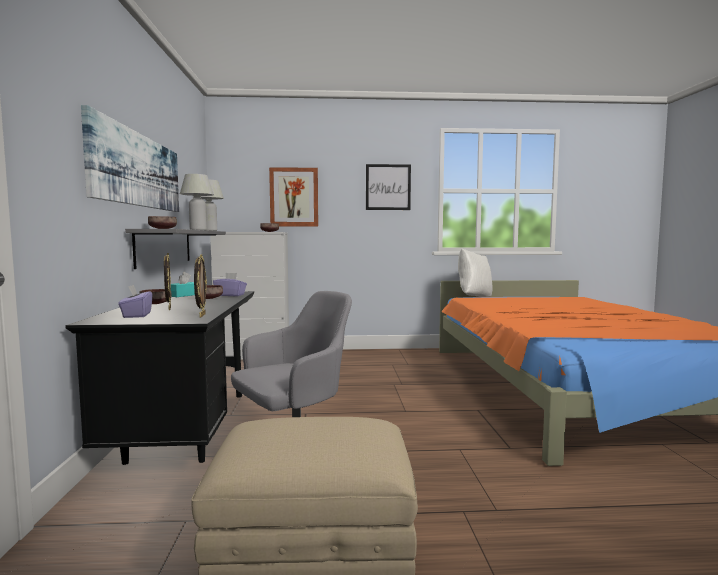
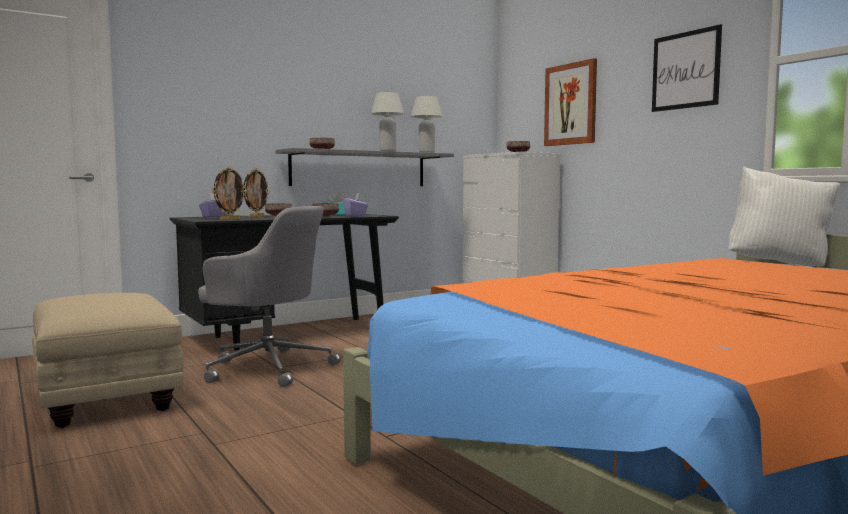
camera: 60 degrees right, 0 degrees up
picture [81,105,179,212] -> none

